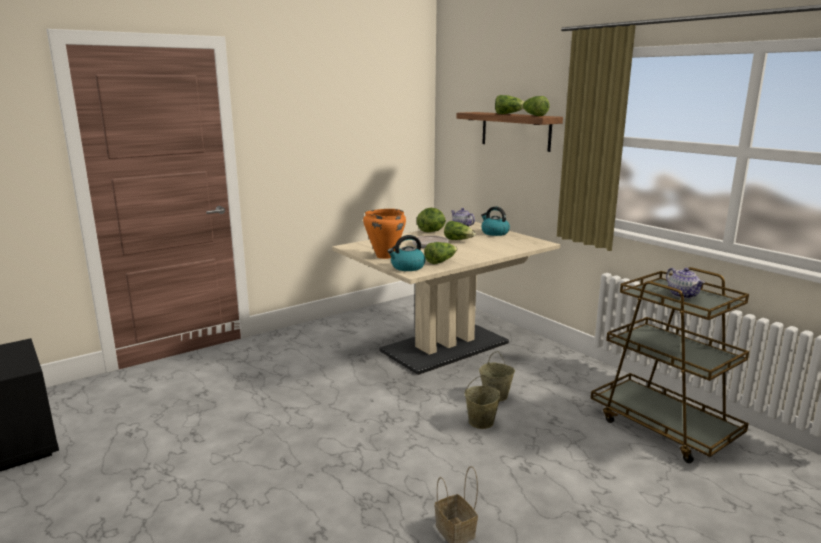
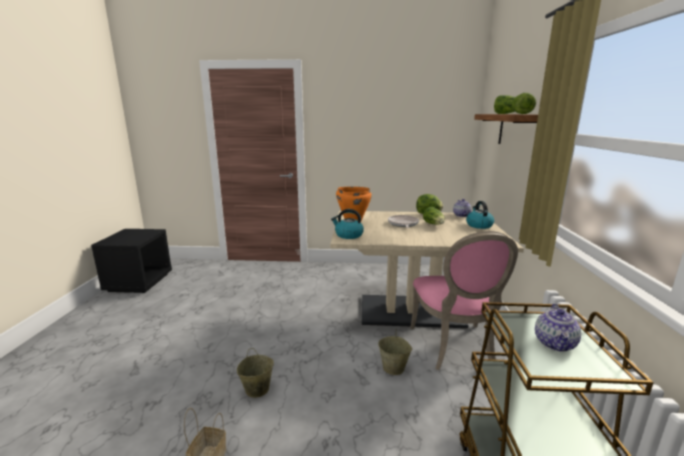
camera: 40 degrees right, 0 degrees up
lettuce [424,242,457,264] -> none
beige bucket [465,375,501,429] -> beige bucket moved to [237,348,274,398]
none -> pink chair [410,231,518,370]

